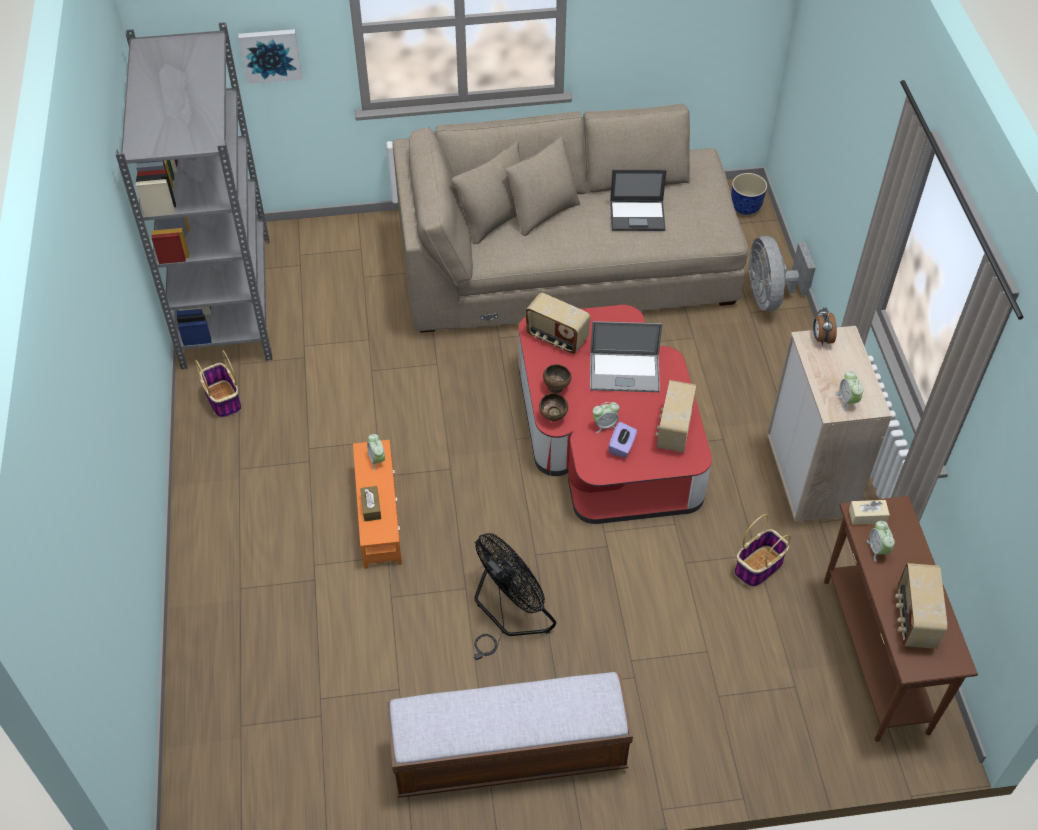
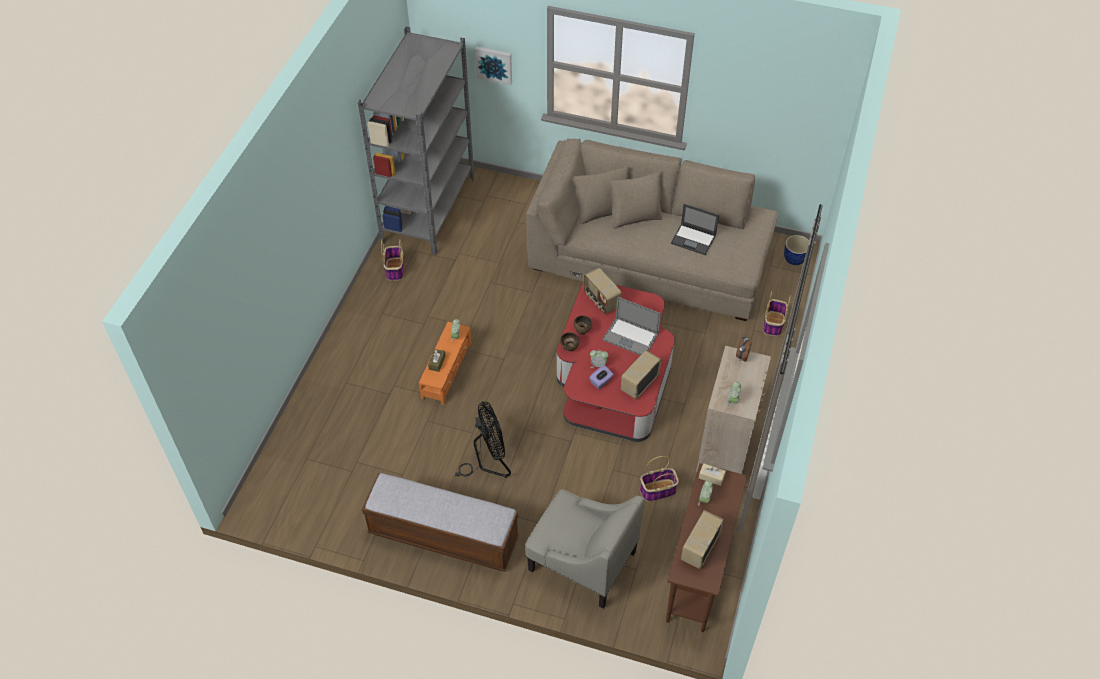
camera: 25 degrees right, 0 degrees up
grey fan [748,236,816,311] -> basket [763,291,791,336]
none -> grey armchair [525,489,644,609]

